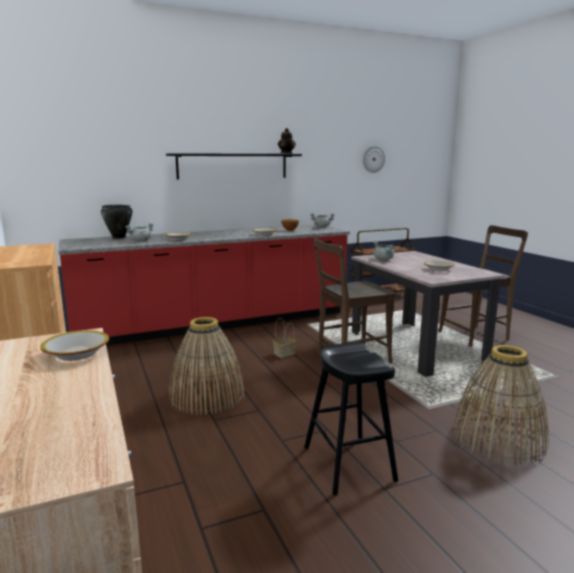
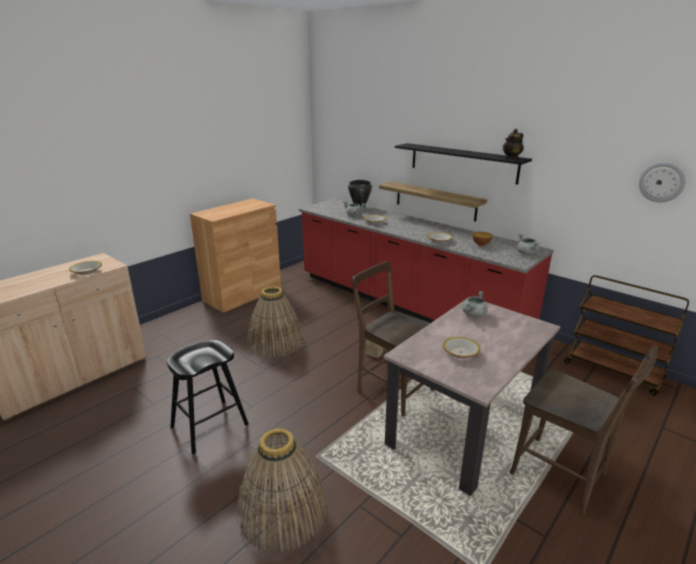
camera: 65 degrees right, 10 degrees up
none -> shelf [379,182,487,222]

